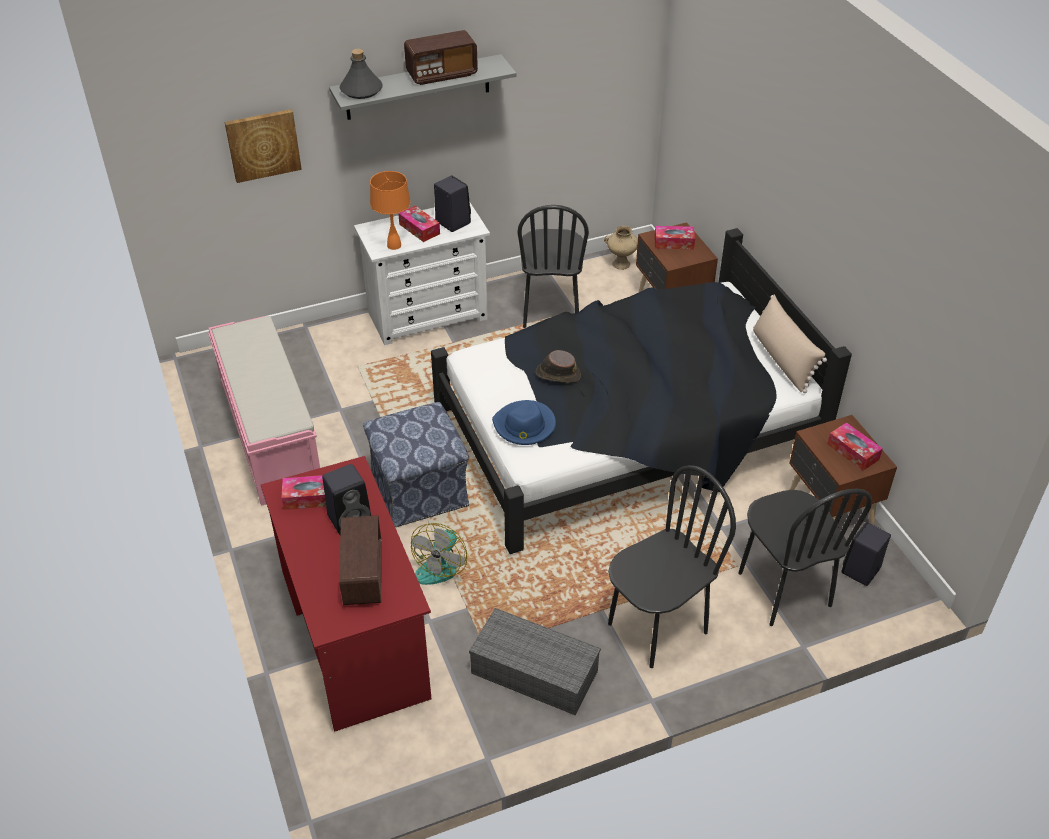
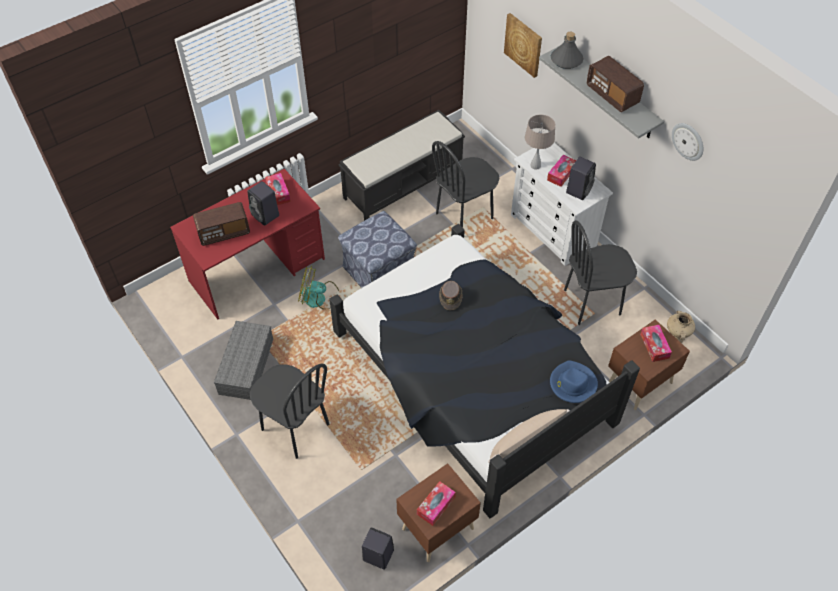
camera: 75 degrees right, 10 degrees up
pink bench [208,316,320,506] -> black bench [339,110,465,221]
orange table lamp [370,171,410,250] -> beige table lamp [525,115,555,170]
blue hat [492,400,556,445] -> blue hat moved to [550,360,598,403]
black chair [738,489,872,626] -> black chair moved to [432,141,500,227]
none -> wall clock [672,123,703,161]

